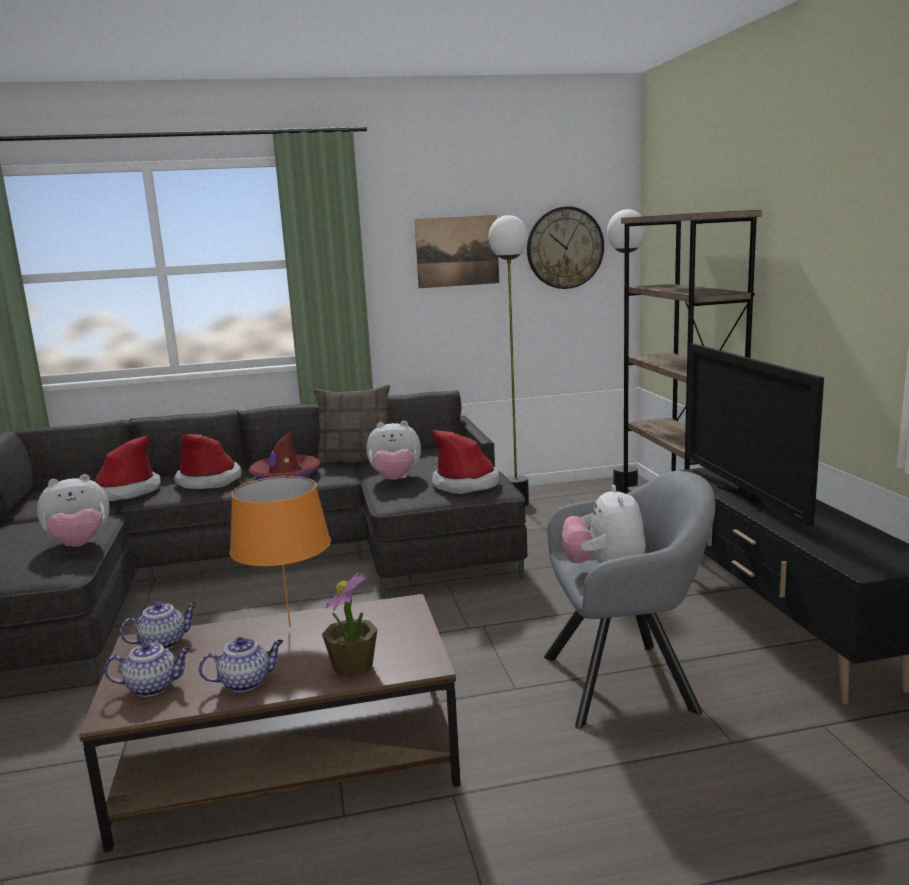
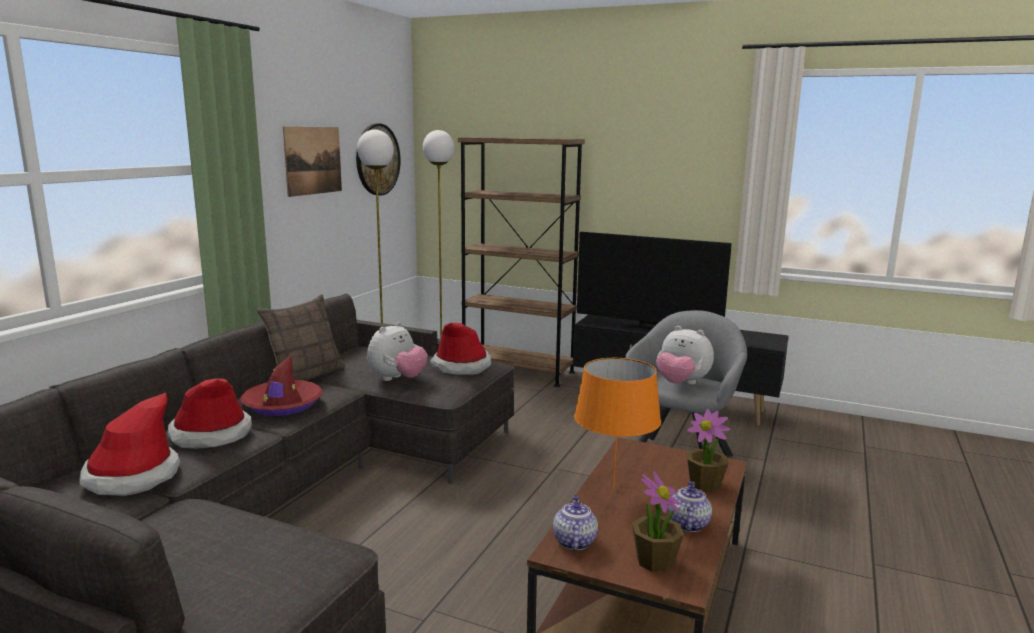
camera: 55 degrees left, 0 degrees up
plush toy [37,474,110,547] -> none
teapot [104,642,191,697] -> potted plant [632,471,684,572]

